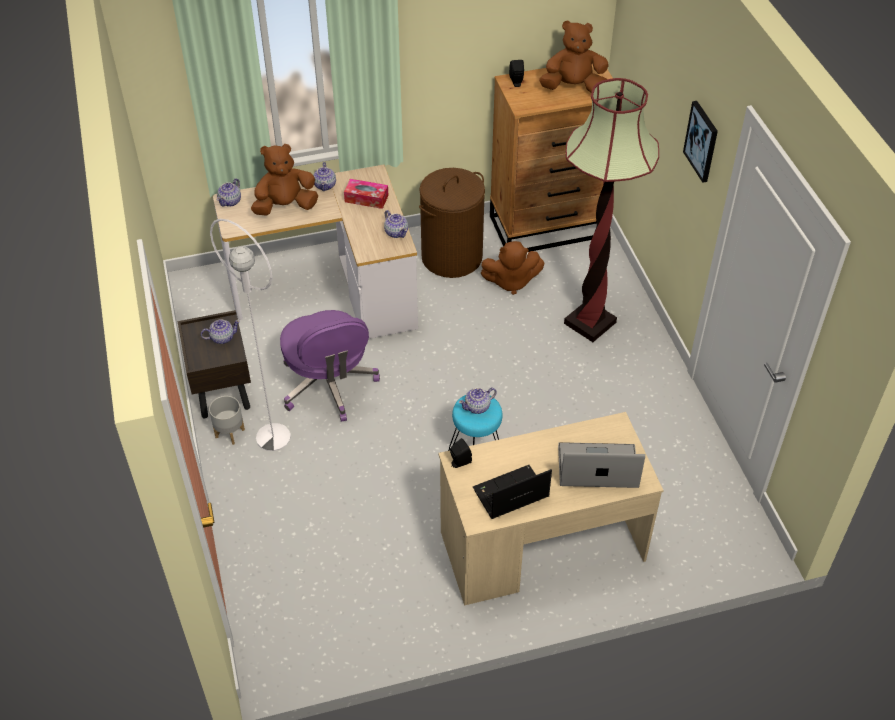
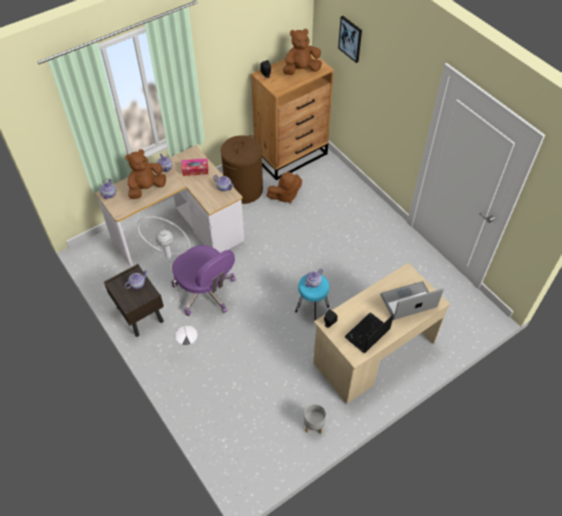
camera: 20 degrees left, 5 degrees up
grey planter [209,396,245,445] -> grey planter moved to [304,404,326,434]
floor lamp [564,78,659,342] -> none
picture [683,101,718,183] -> picture moved to [338,16,362,63]

